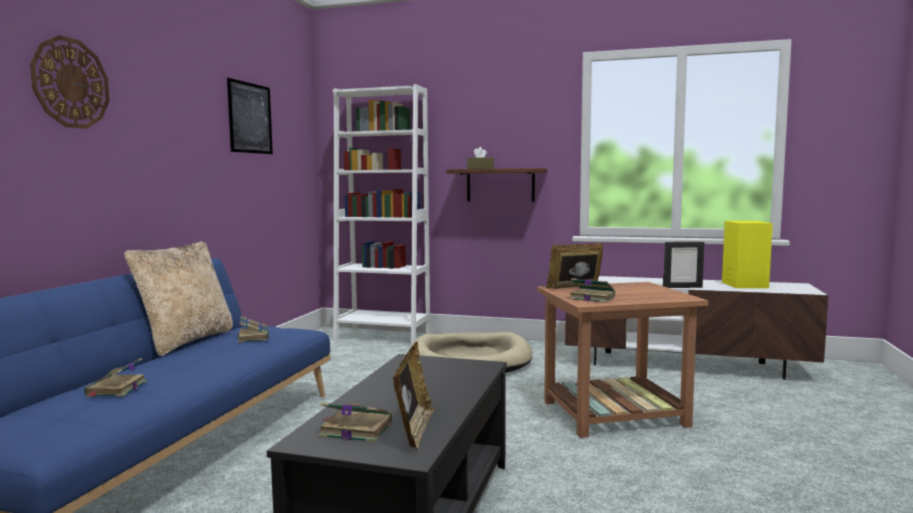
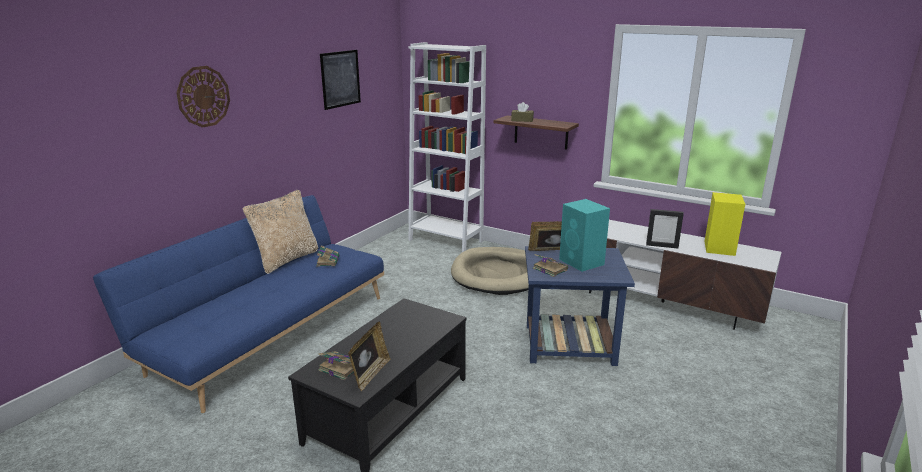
camera: 15 degrees right, 15 degrees up
book [84,358,147,397] -> none
brown side table [537,282,709,438] -> blue side table [525,246,635,366]
none -> turquoise speaker [559,199,610,272]

